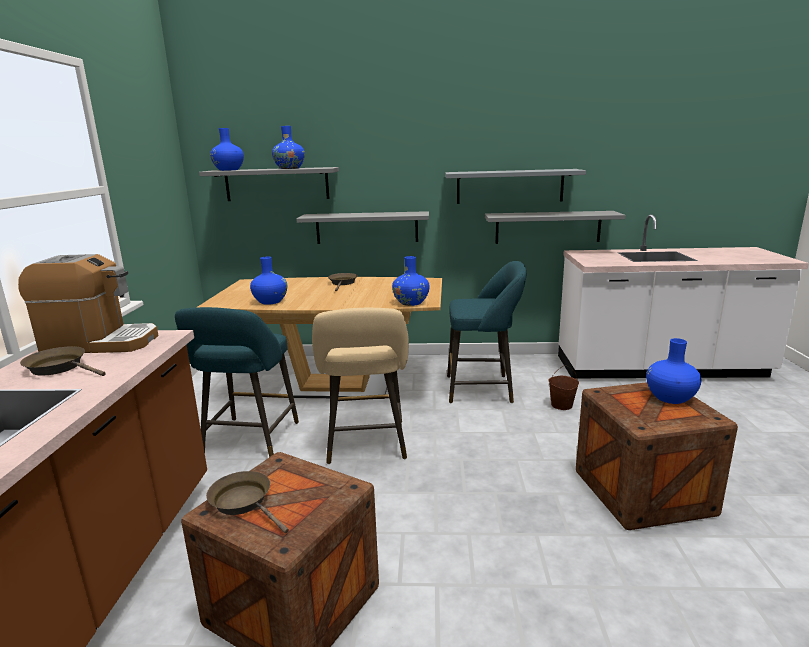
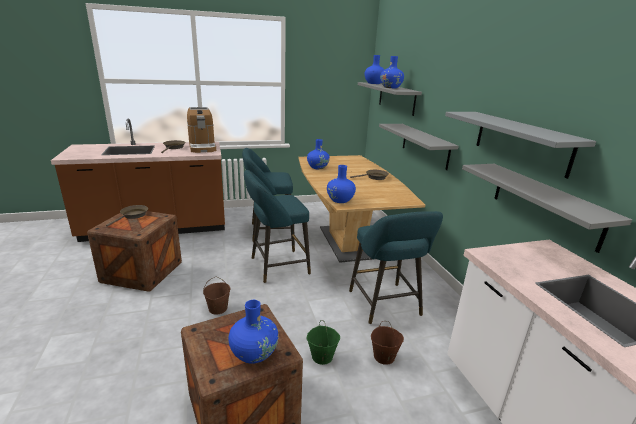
camera: 70 degrees right, 5 degrees up
beige stool [312,308,409,464] -> turquoise stool [244,170,311,283]
none -> brown bucket [203,277,230,315]
none -> green bucket [306,320,340,365]

